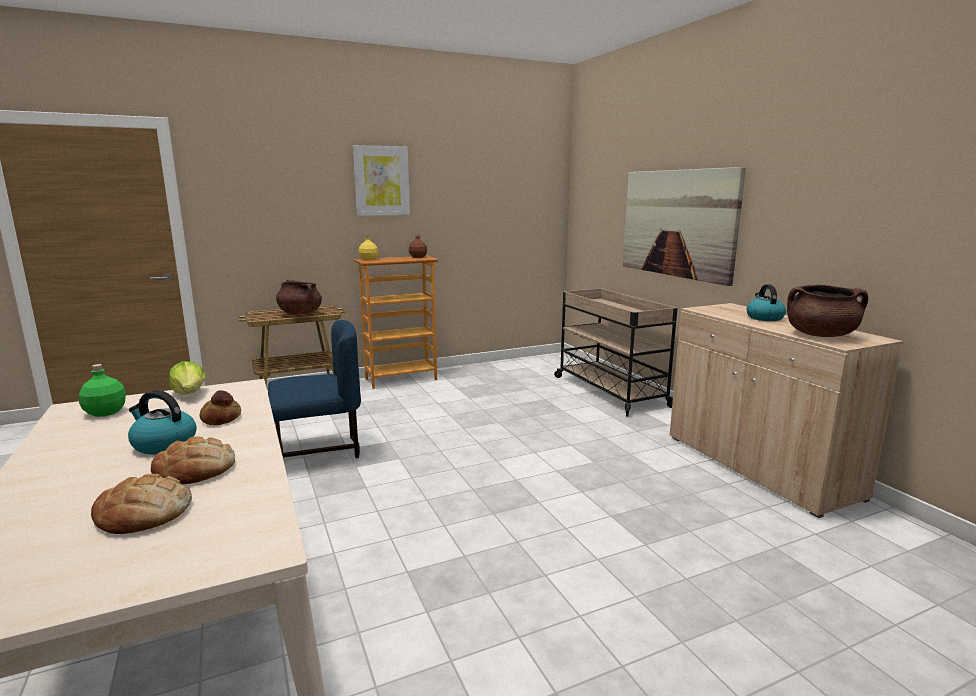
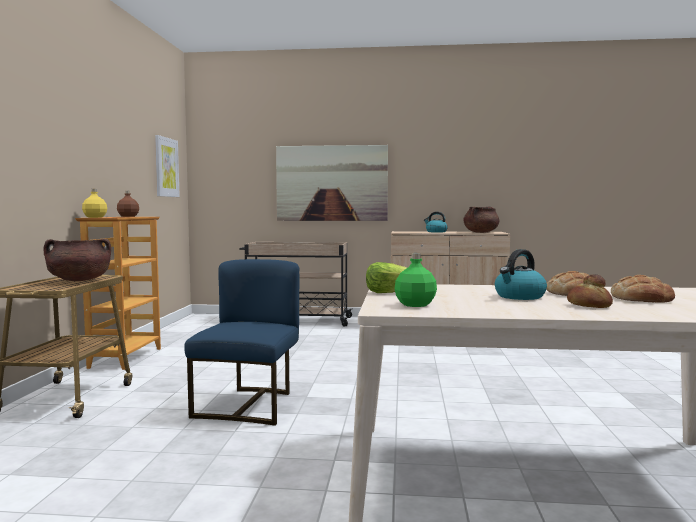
camera: 60 degrees left, 10 degrees down
bread [200,390,241,425] -> bread moved to [567,274,613,308]
picture [353,145,410,216] -> picture moved to [155,135,180,197]

